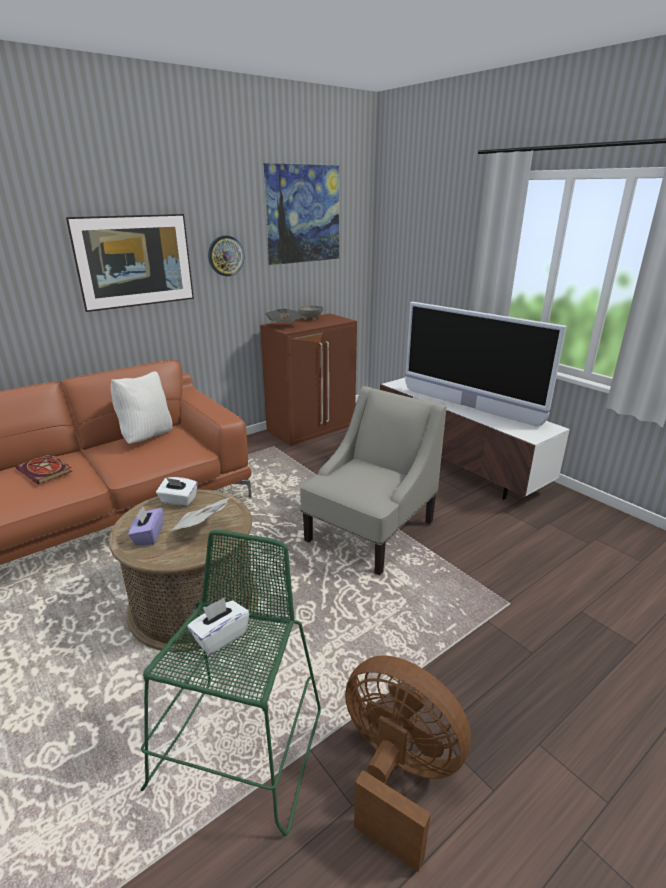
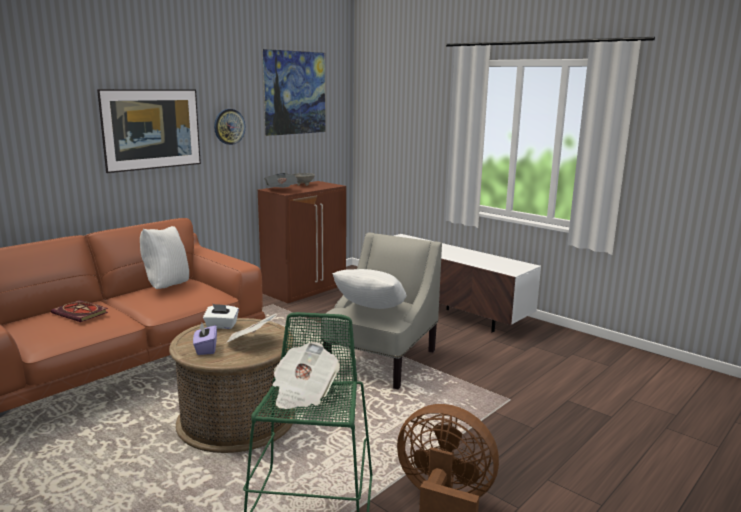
camera: 10 degrees left, 10 degrees down
white tissue box [187,597,249,655] -> newspaper [273,342,340,409]
television [405,302,567,426] -> none
none -> white pillow [332,269,407,309]

